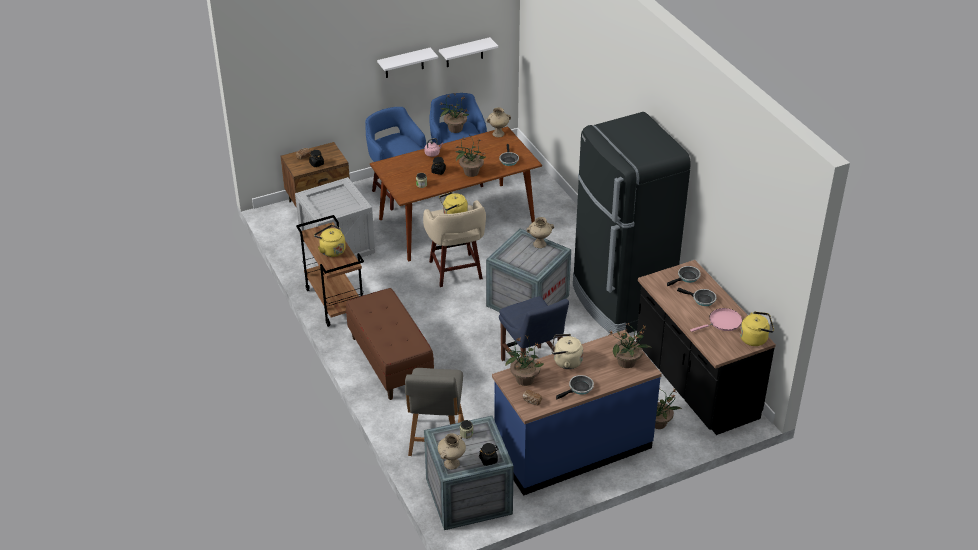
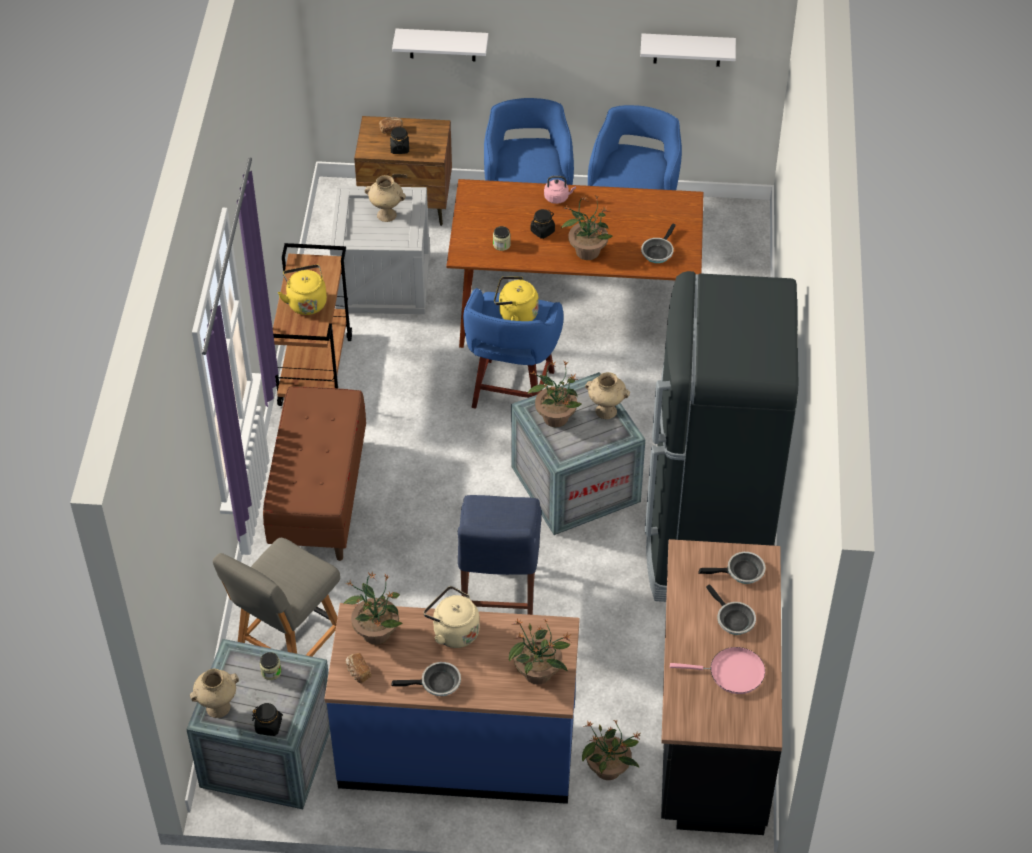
camera: 30 degrees right, 10 degrees up
white shelf [377,48,438,78] -> white shelf moved to [392,29,489,61]
beige stool [423,200,486,287] -> blue stool [463,288,564,409]
potted plant [440,93,469,133] -> potted plant moved to [528,360,581,427]
beige vase [486,108,511,137] -> beige vase moved to [365,175,406,222]
yellow kettle [740,311,774,346] -> none

